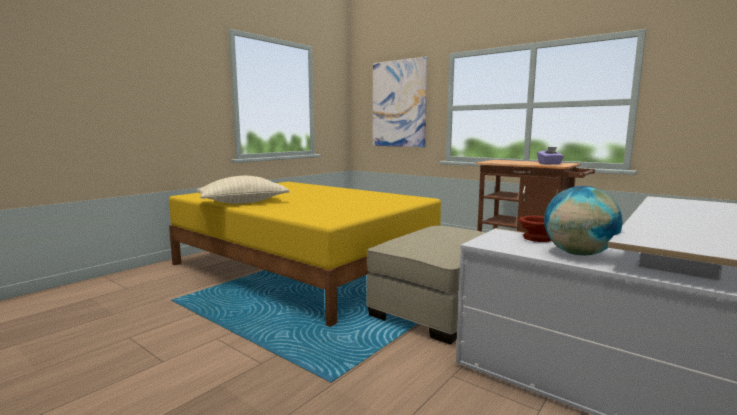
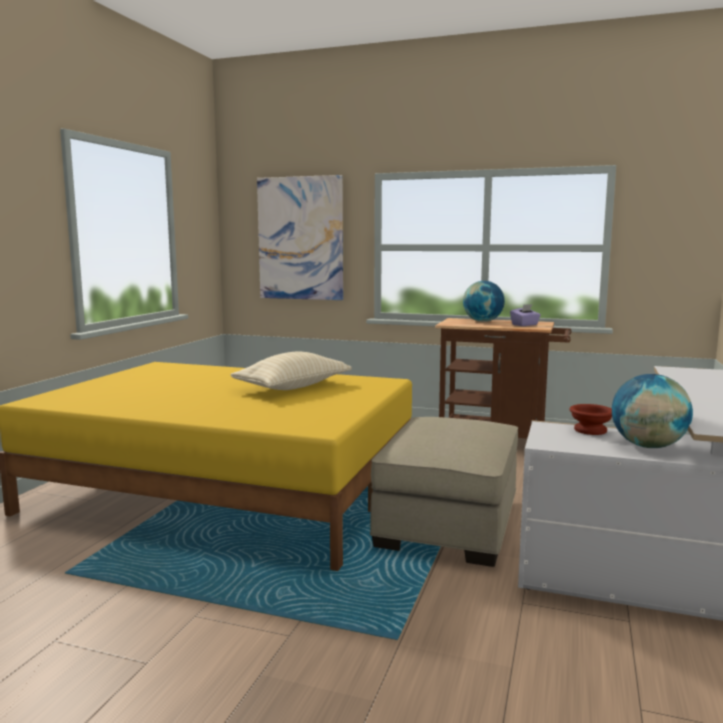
camera: 20 degrees left, 0 degrees up
beige pillow [197,176,290,204] -> beige pillow moved to [230,352,352,390]
none -> globe [463,281,505,322]

